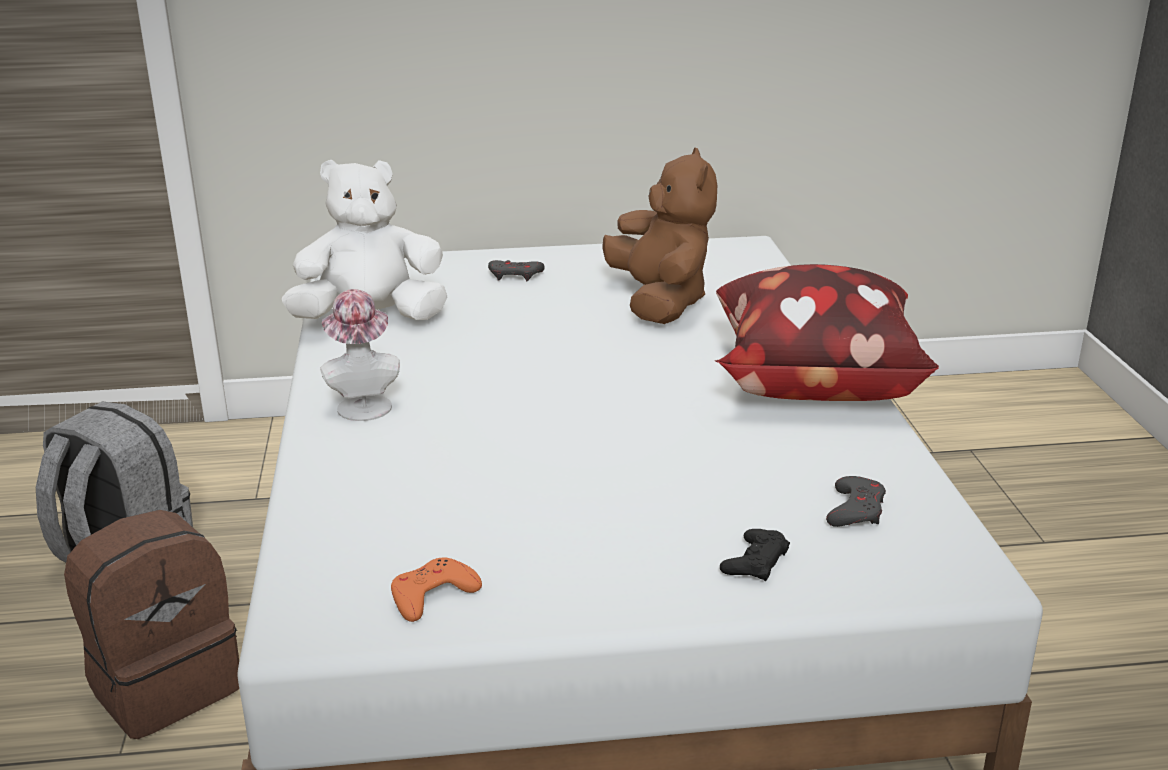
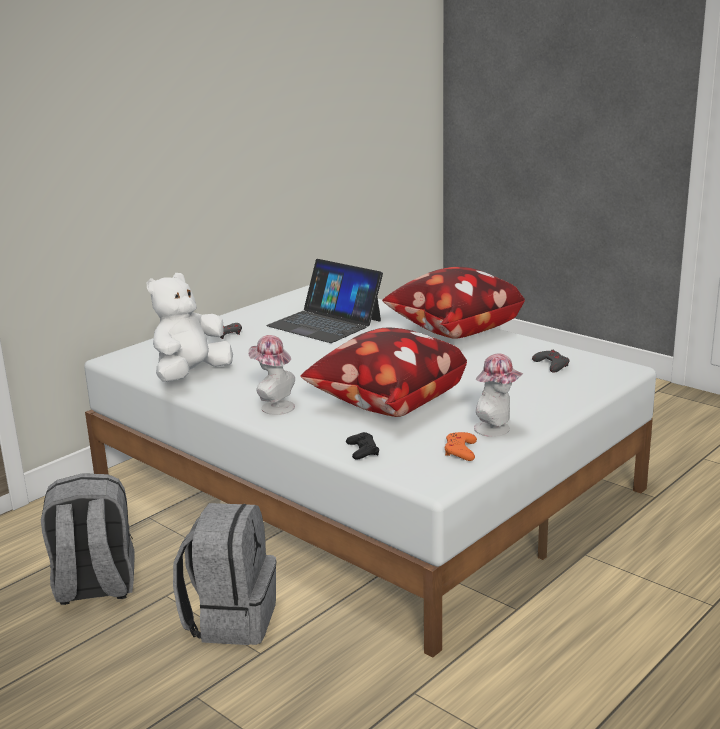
camera: 40 degrees left, 5 degrees down
brown backpack [64,510,239,739] -> grey backpack [173,503,276,645]
brown plush toy [602,148,717,324] -> laptop [266,259,383,343]
black game controller [720,529,790,582] -> black game controller moved to [346,432,379,459]
none -> pillow [301,328,467,417]
none -> hat [474,354,524,437]

